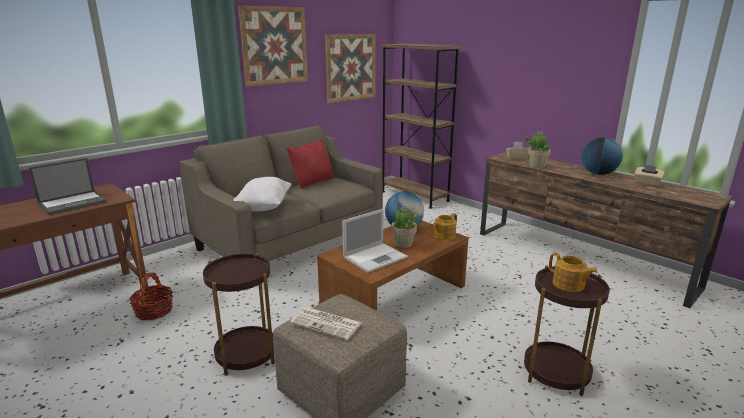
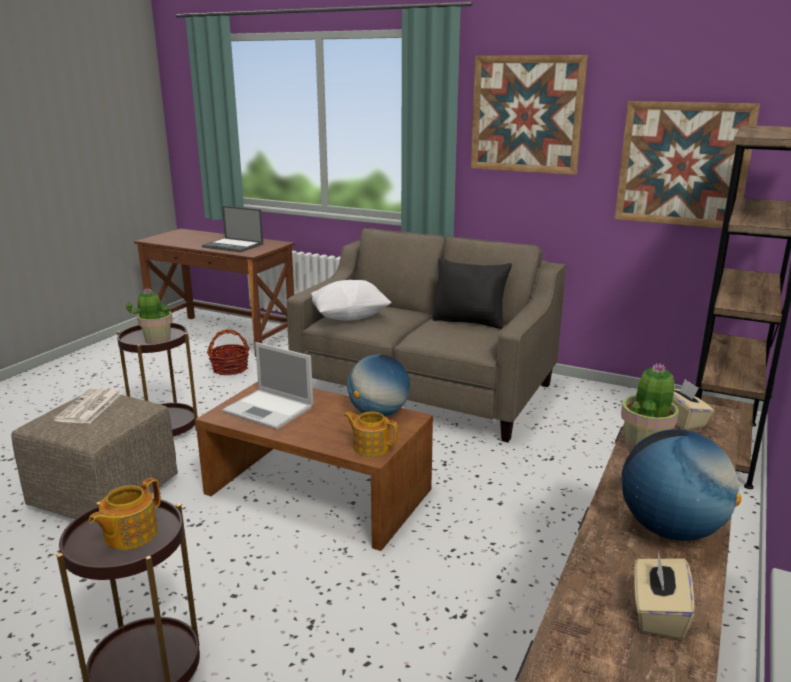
camera: 70 degrees right, 0 degrees up
red pillow [287,138,334,189] -> black pillow [432,258,512,329]
potted plant [391,206,417,248] -> potted plant moved to [126,288,173,344]

